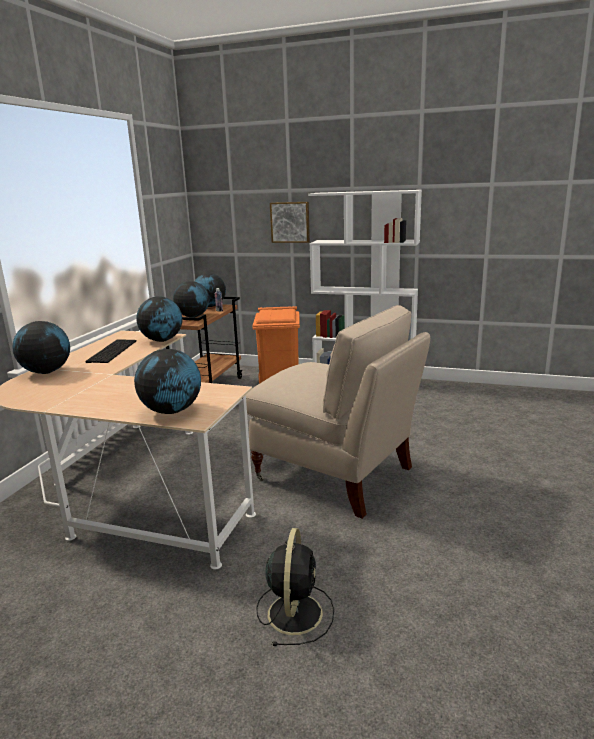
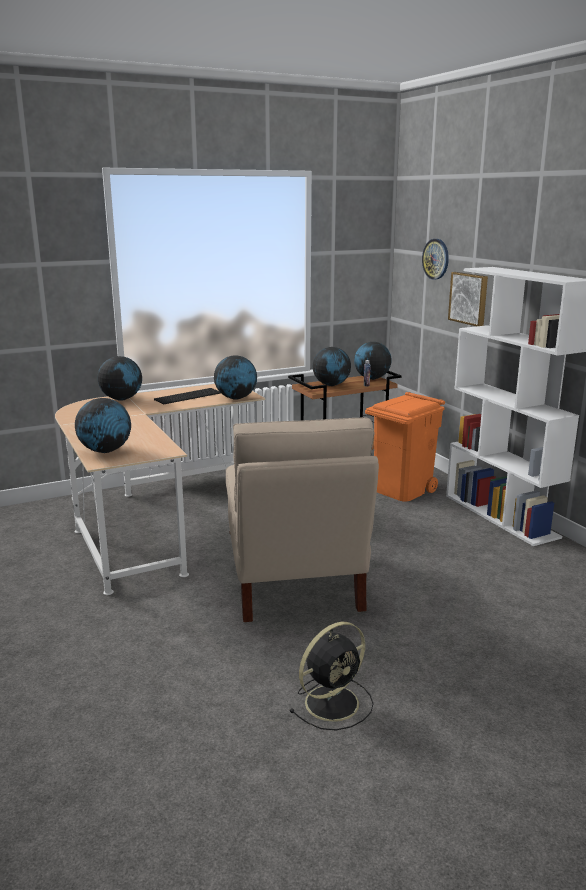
camera: 45 degrees right, 0 degrees up
black fan [256,528,334,646] -> black fan moved to [289,622,374,730]
none -> wall clock [422,239,449,280]

